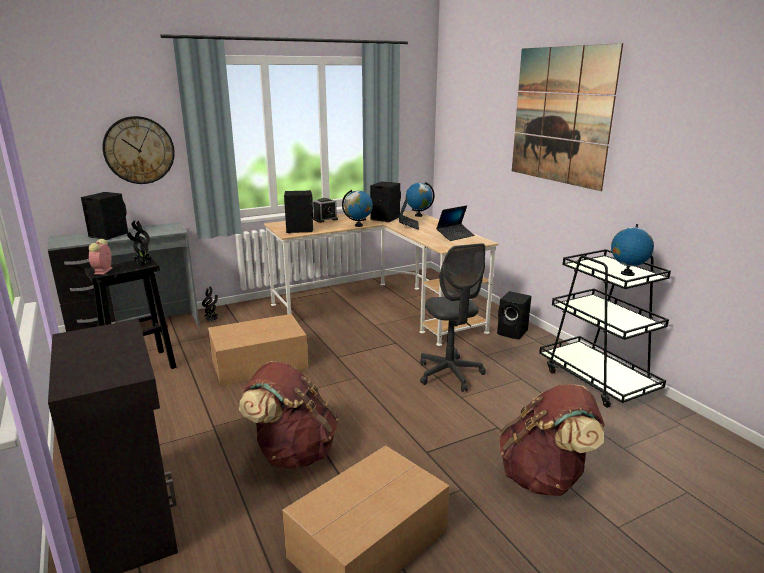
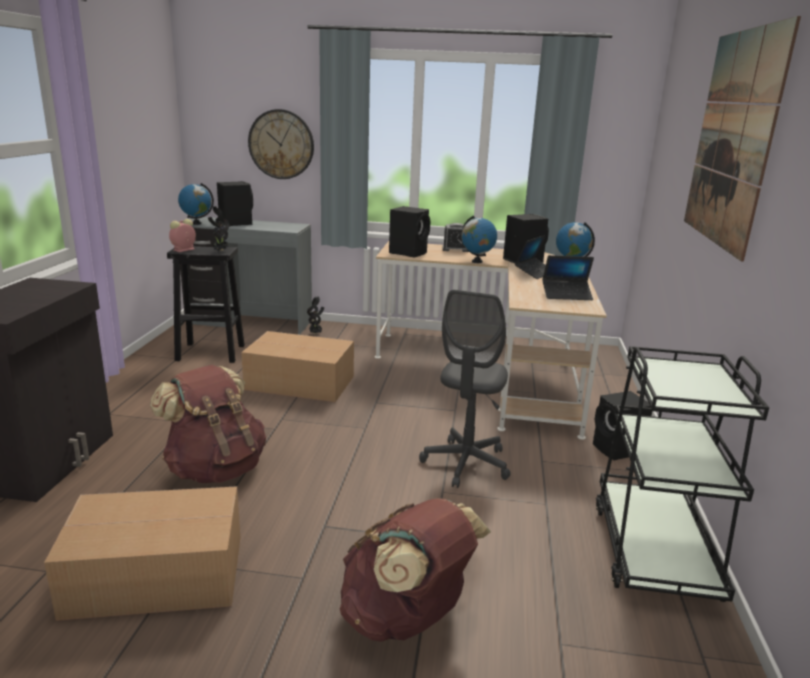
camera: 35 degrees right, 0 degrees up
globe [611,224,654,276] -> globe moved to [178,183,214,225]

